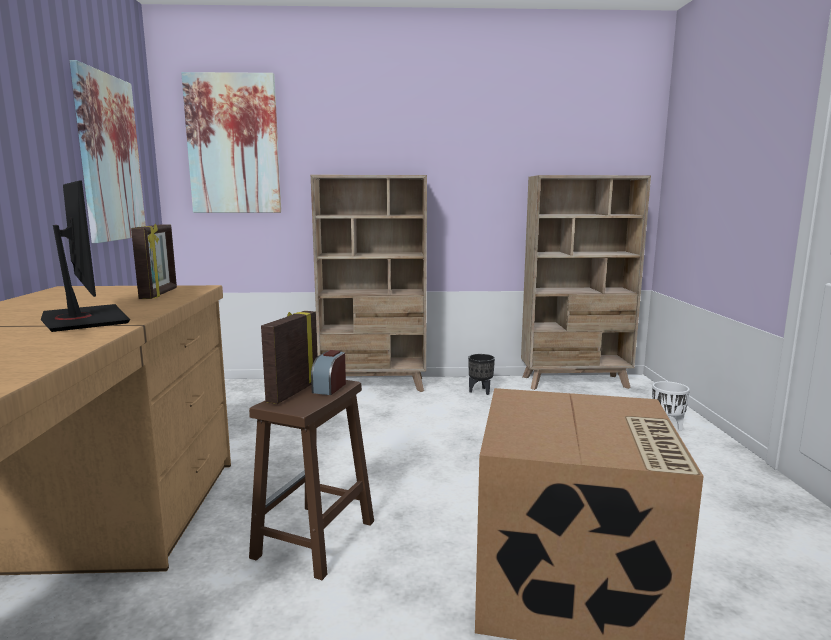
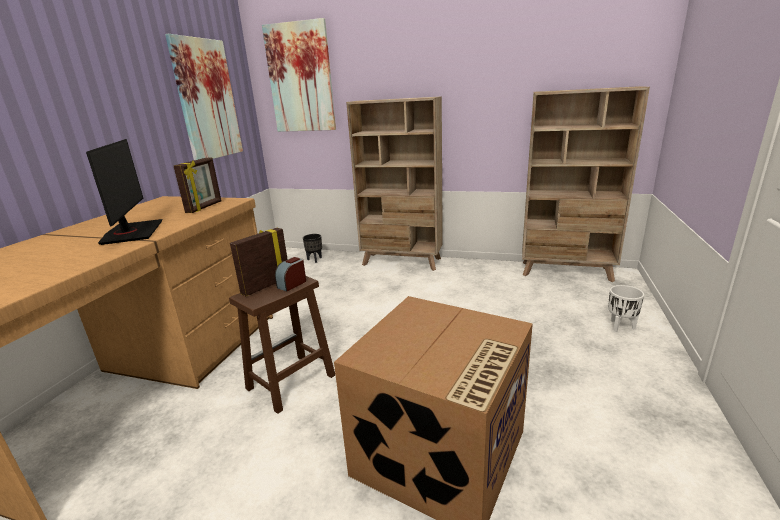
camera: 20 degrees right, 10 degrees up
black planter [468,354,495,395] -> black planter moved to [303,234,322,263]

